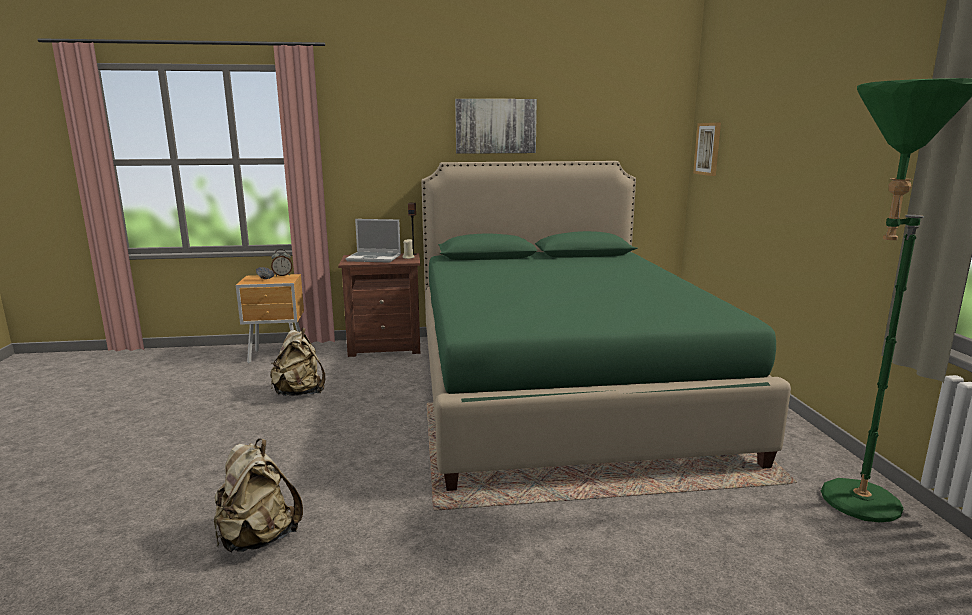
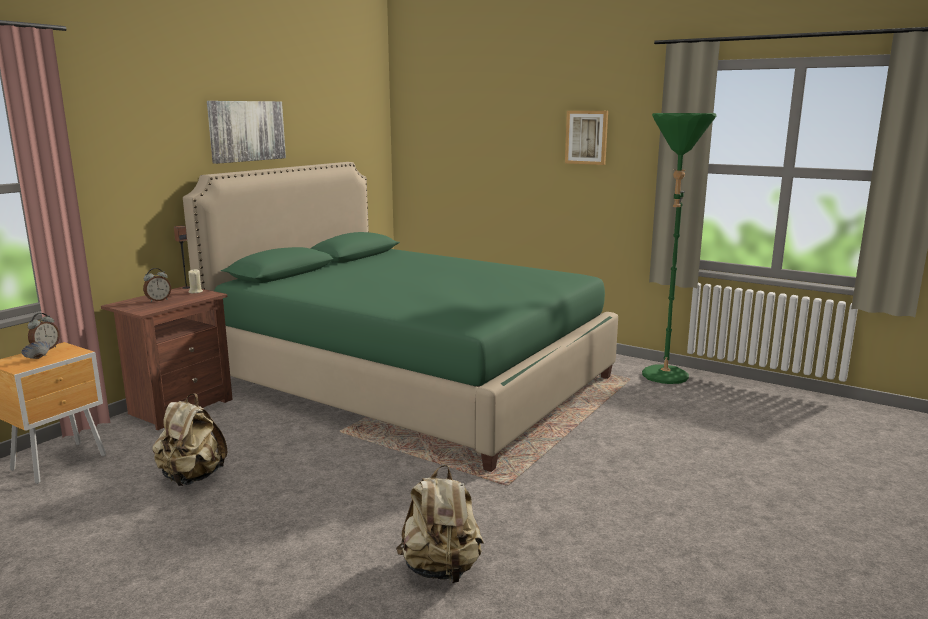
camera: 50 degrees left, 0 degrees up
laptop [346,219,401,263] -> alarm clock [143,268,171,302]
picture [693,123,721,176] -> picture moved to [565,111,608,165]

